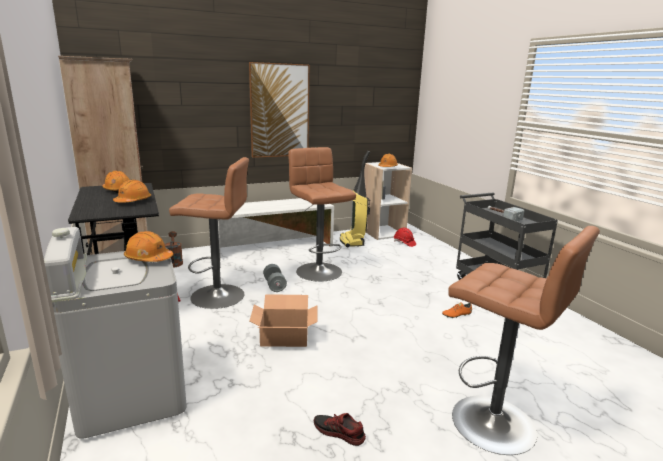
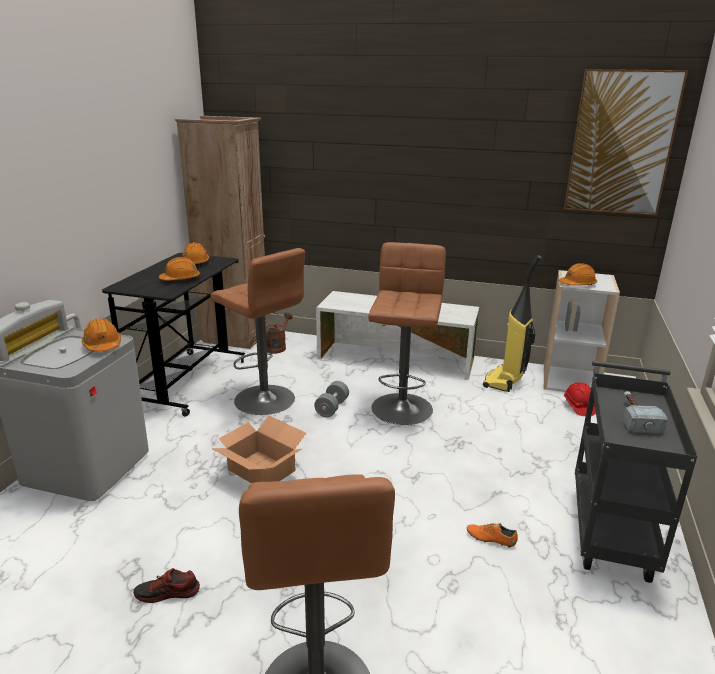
camera: 40 degrees right, 5 degrees up
picture [249,62,309,158] -> picture moved to [564,69,688,216]
shoe [314,413,366,446] -> shoe turned 75 degrees counterclockwise [133,568,200,603]

